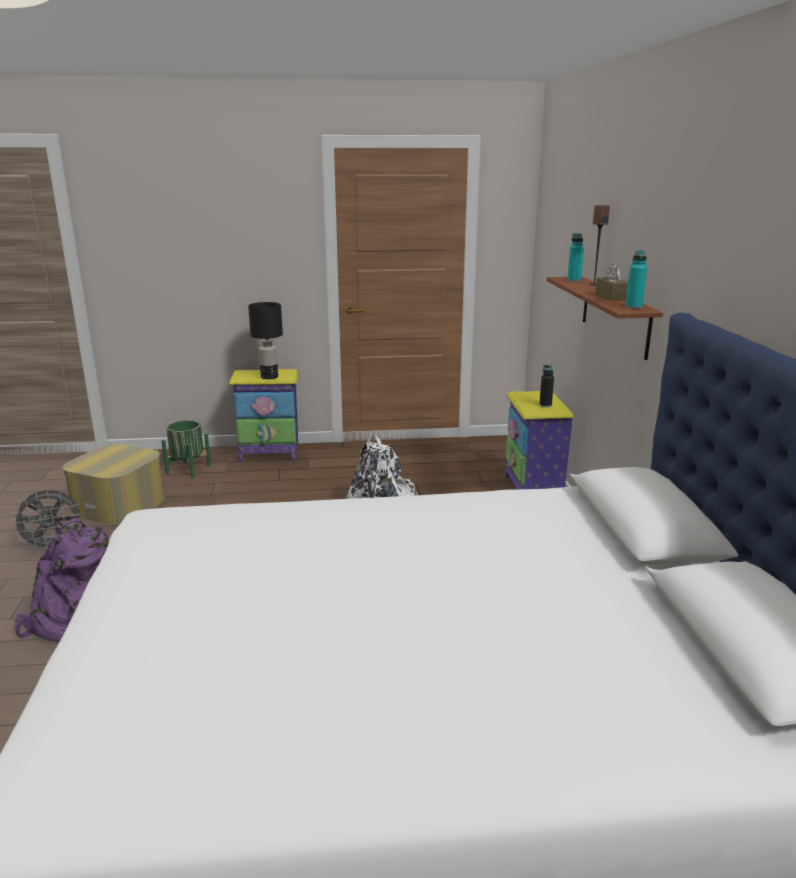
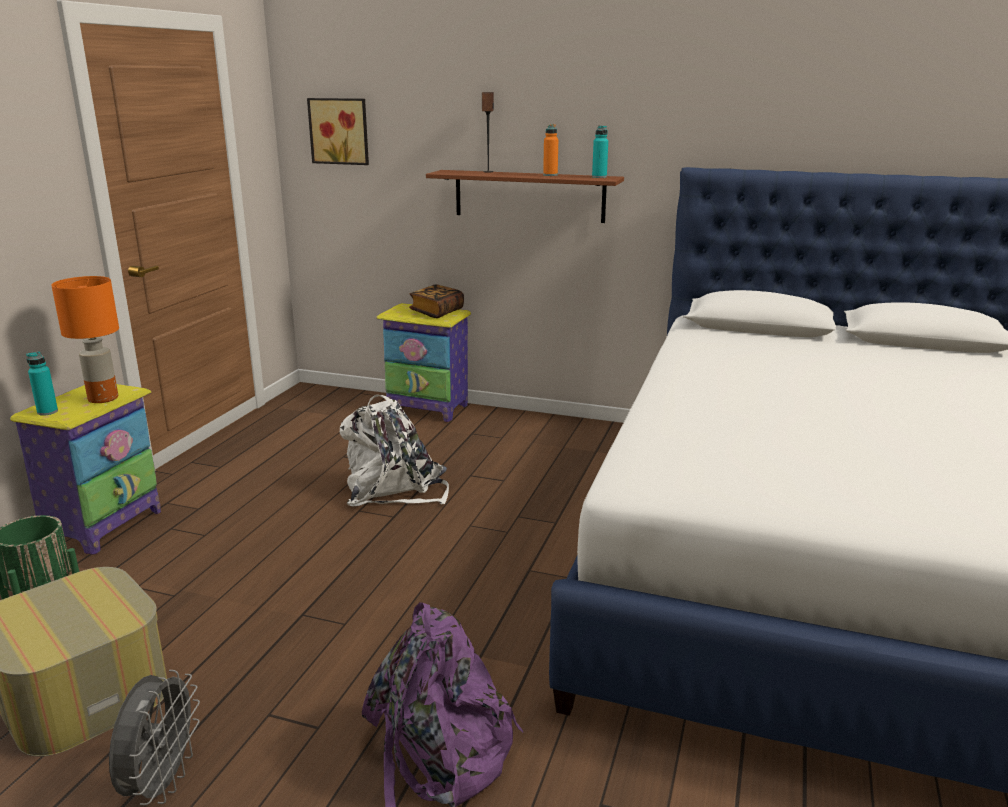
camera: 65 degrees left, 0 degrees up
black table lamp [248,302,283,379] -> orange table lamp [51,276,119,403]
black bottle [539,365,554,407] -> book [409,284,464,318]
turquoise bottle [567,233,584,282] -> turquoise bottle moved to [26,351,58,416]
brown tissue box [595,264,628,301] -> orange bottle [543,124,558,176]
none -> picture [307,98,369,165]

